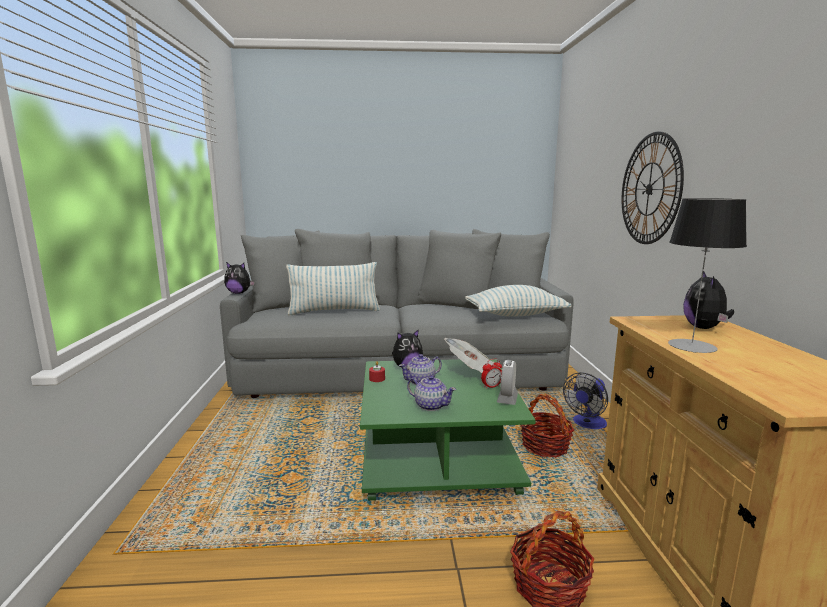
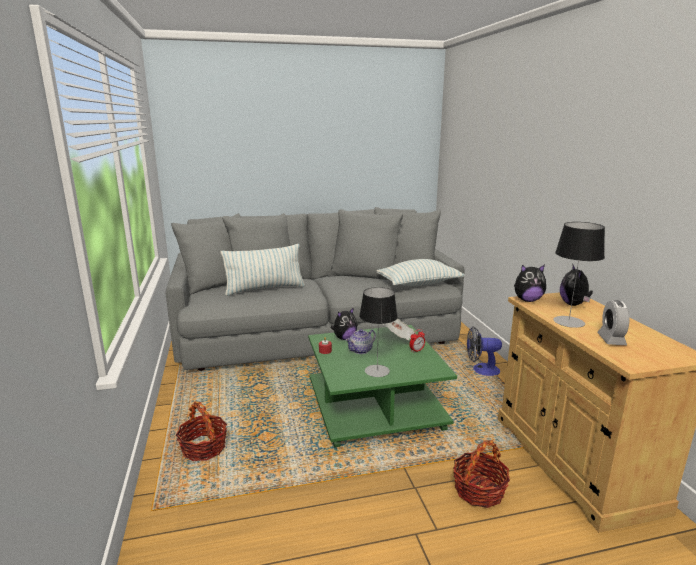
camera: 10 degrees left, 5 degrees up
plush toy [224,262,255,294] -> plush toy moved to [514,265,546,302]
teapot [407,375,456,411] -> table lamp [359,287,398,377]
alarm clock [497,360,518,405] -> alarm clock moved to [597,300,629,345]
basket [521,394,574,457] -> basket moved to [176,401,227,461]
fan [563,372,608,429] -> fan turned 60 degrees clockwise [467,327,502,376]
wall clock [622,131,684,244] -> none

